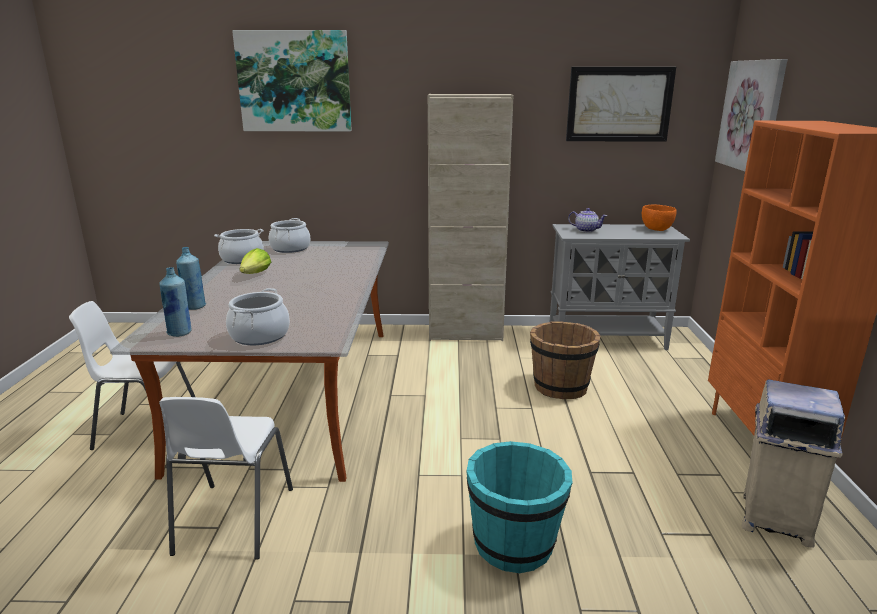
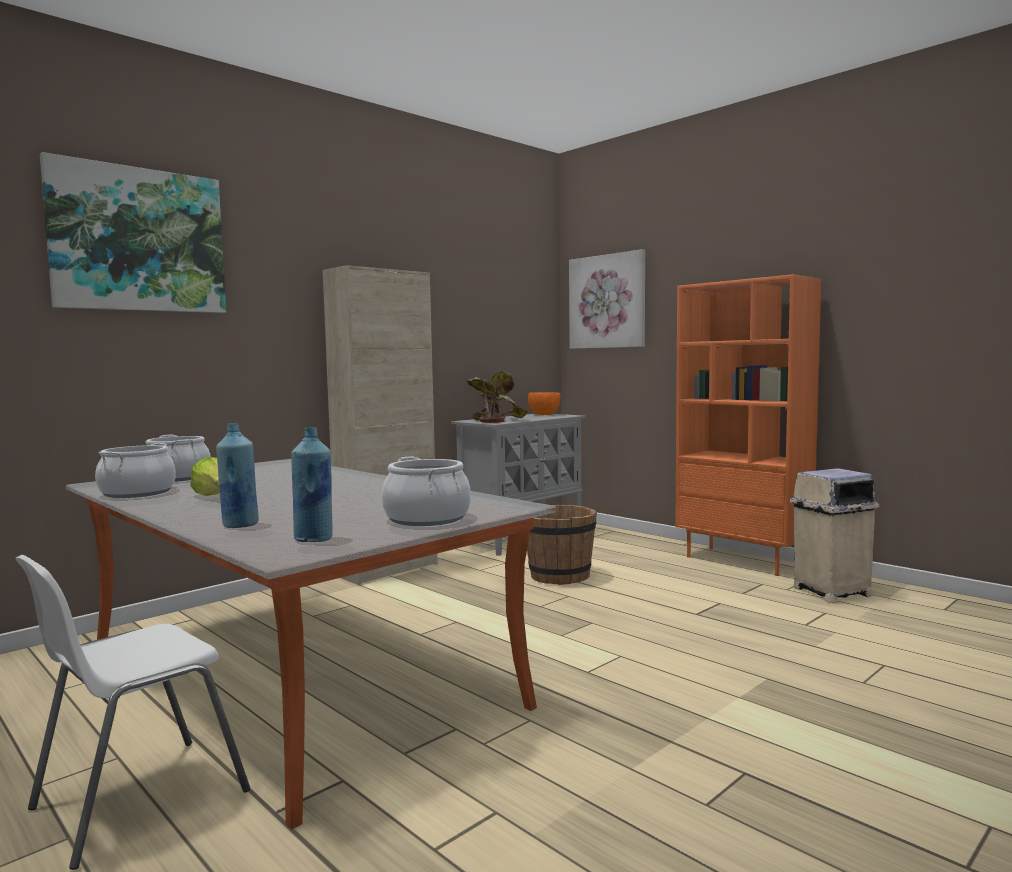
camera: 45 degrees left, 15 degrees down
white chair [159,397,293,560] -> none
turquoise bucket [466,441,572,573] -> none
picture [566,67,676,142] -> none
teapot [568,208,607,232] -> potted plant [467,372,528,423]

